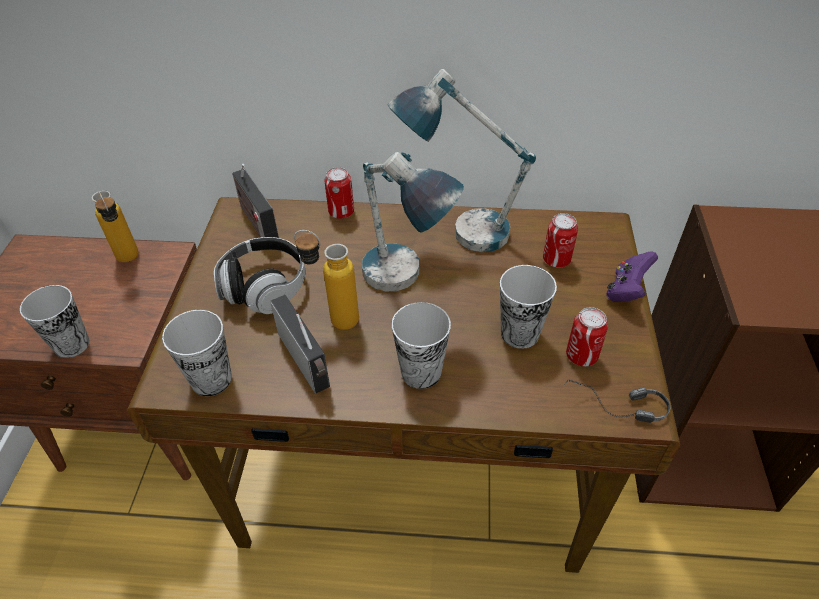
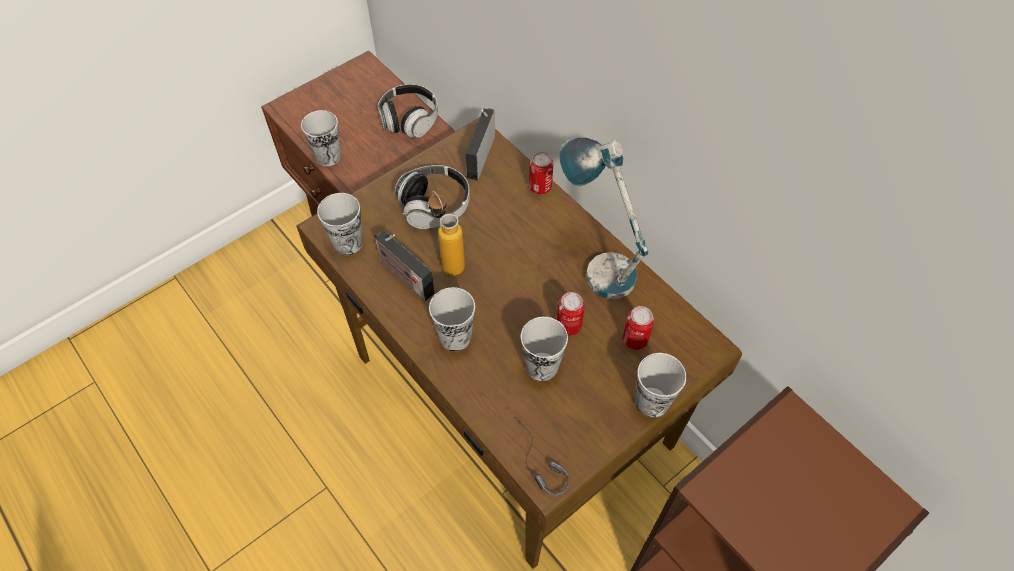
camera: 45 degrees right, 10 degrees up
bottle [92,191,139,262] -> headphones [378,84,438,137]
radio [270,295,330,394] -> radio turned 120 degrees clockwise [374,231,435,301]
table lamp [362,152,464,291] -> none
can [566,307,608,367] -> can moved to [557,292,585,336]
purple game controller [606,251,658,302] -> cup [635,353,686,418]

